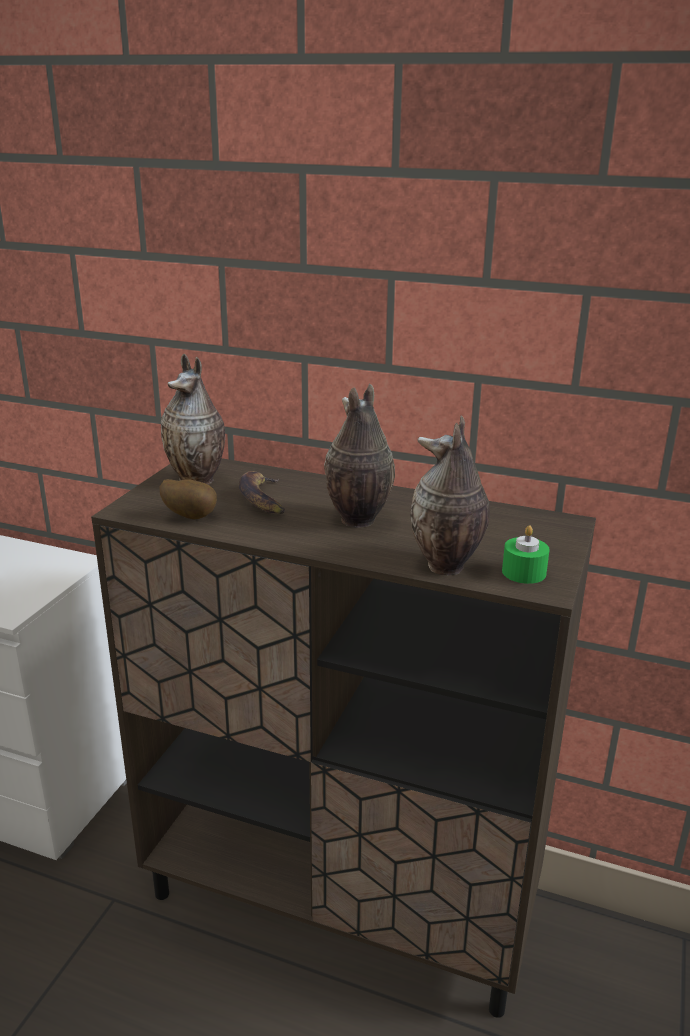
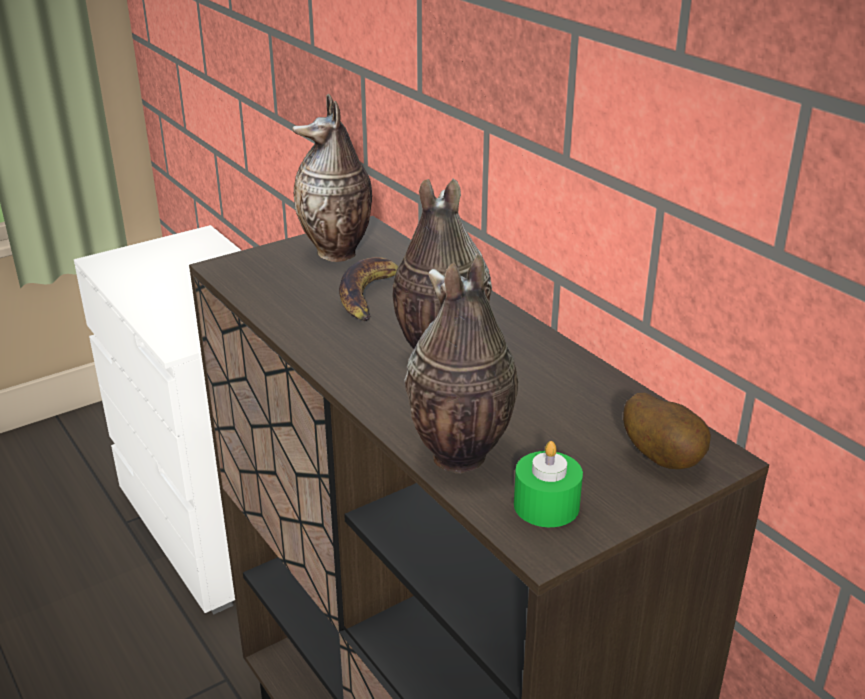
camera: 35 degrees right, 5 degrees up
potato [159,479,217,519] -> potato moved to [623,393,711,469]

